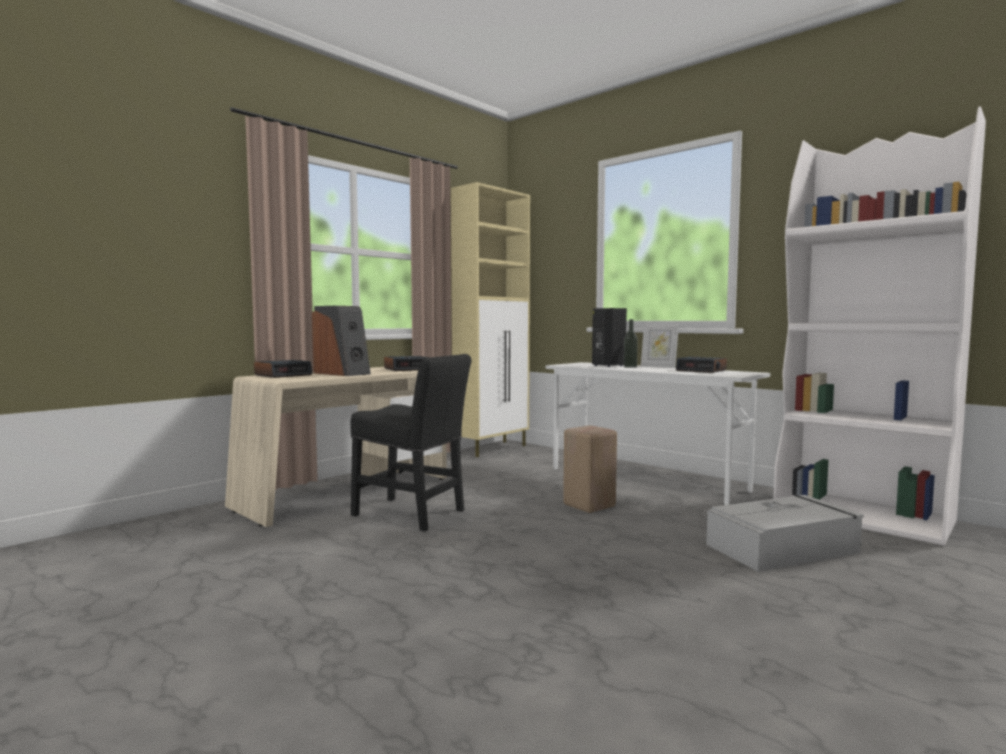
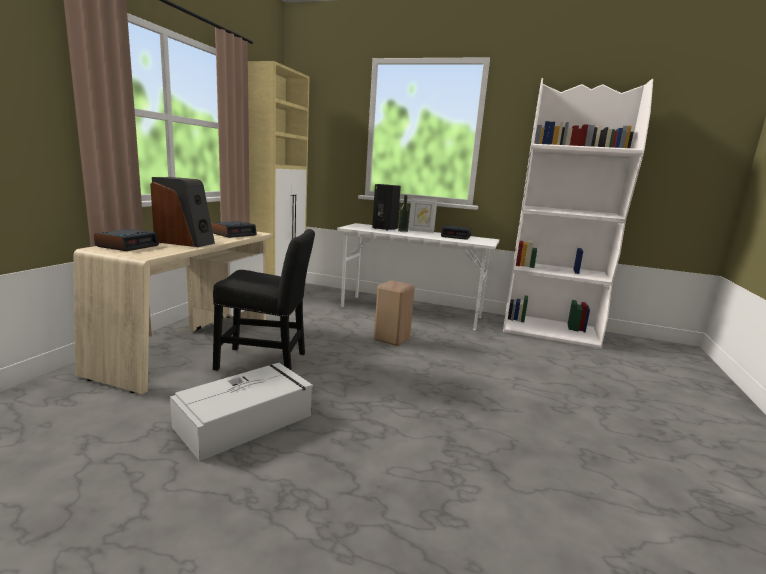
camera: 25 degrees left, 10 degrees up
grey storage box [706,495,864,572] -> grey storage box moved to [170,363,313,461]

